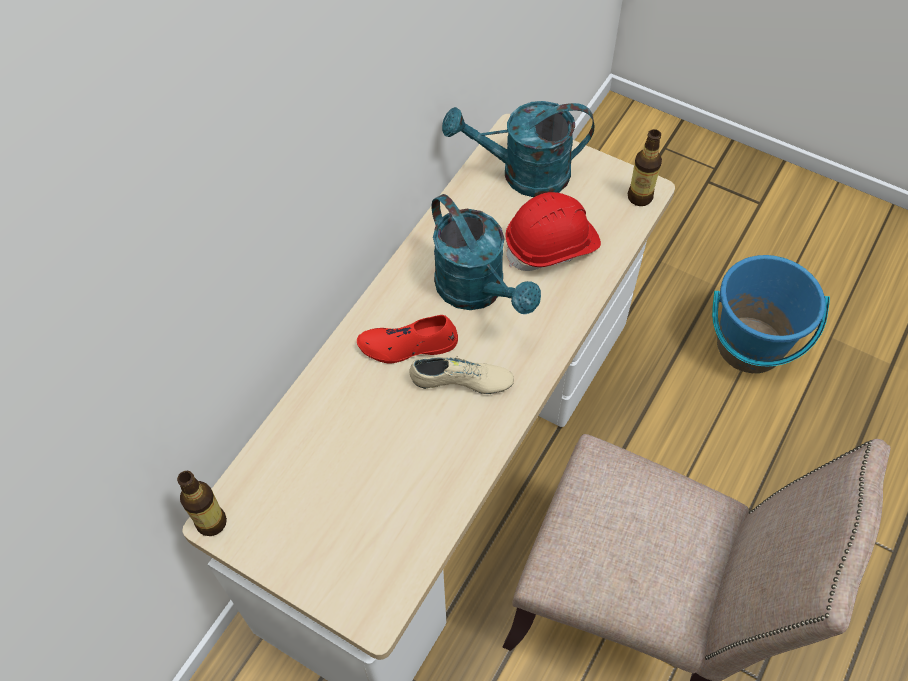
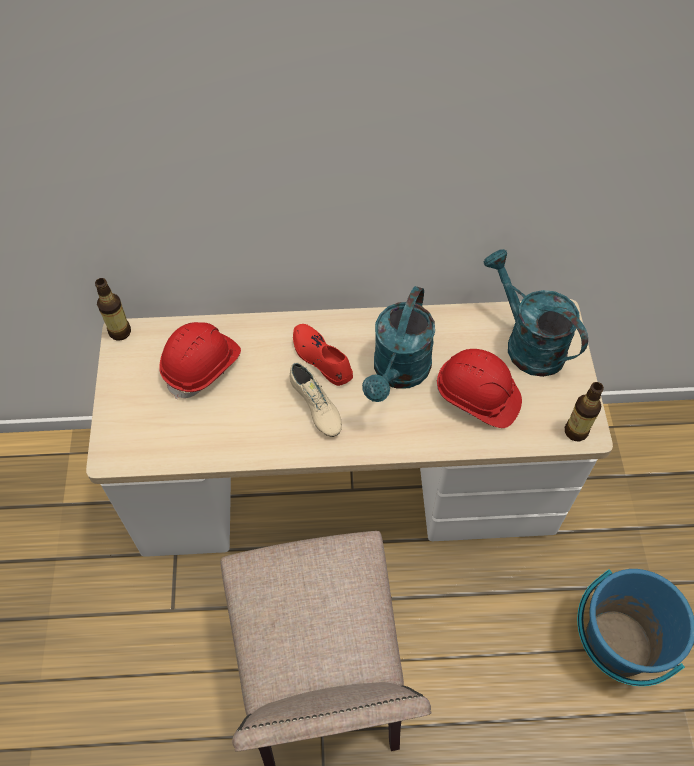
camera: 55 degrees right, 0 degrees up
none -> red hard hat [159,322,241,400]

